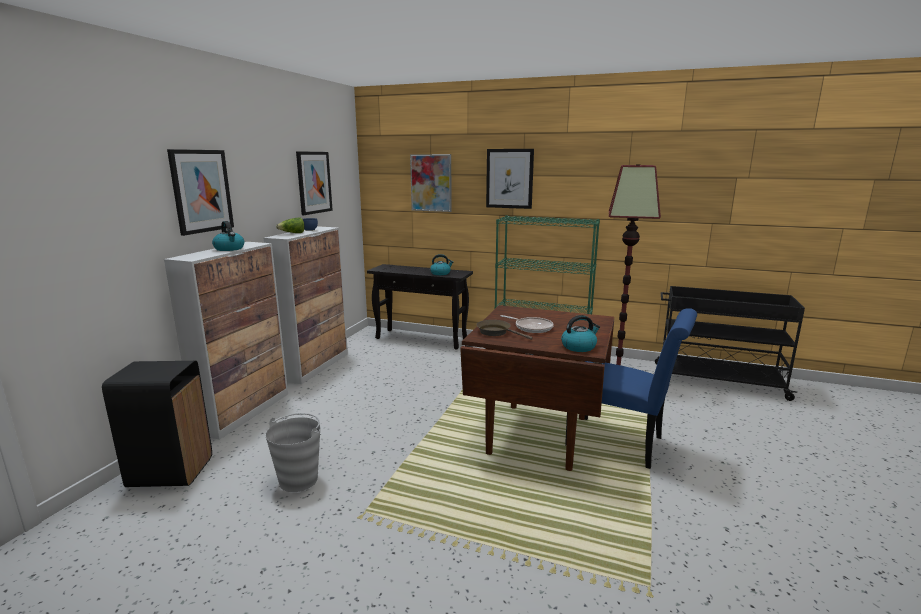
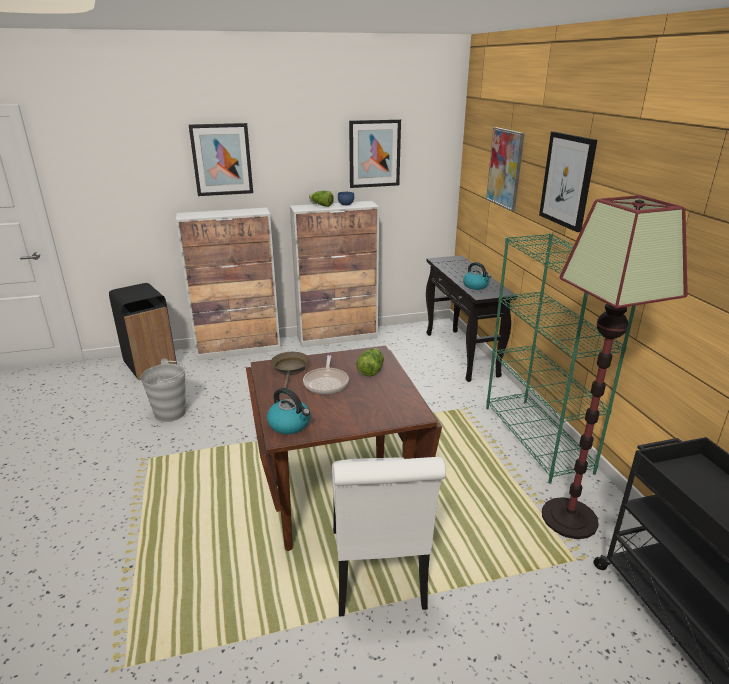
camera: 55 degrees right, 10 degrees up
kettle [212,221,244,251] -> none
blue chair [565,308,697,469] -> white chair [332,457,446,616]
none -> lettuce [356,348,384,376]

